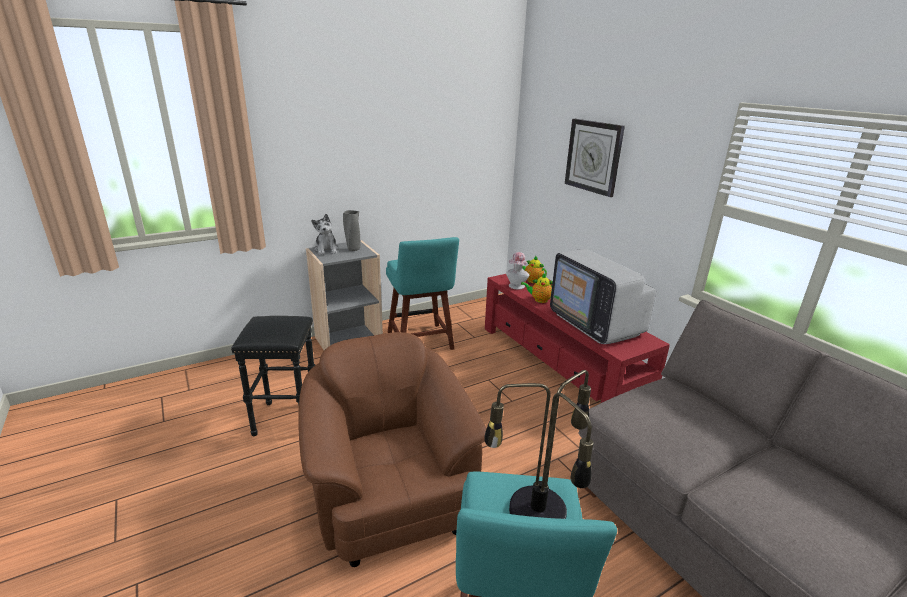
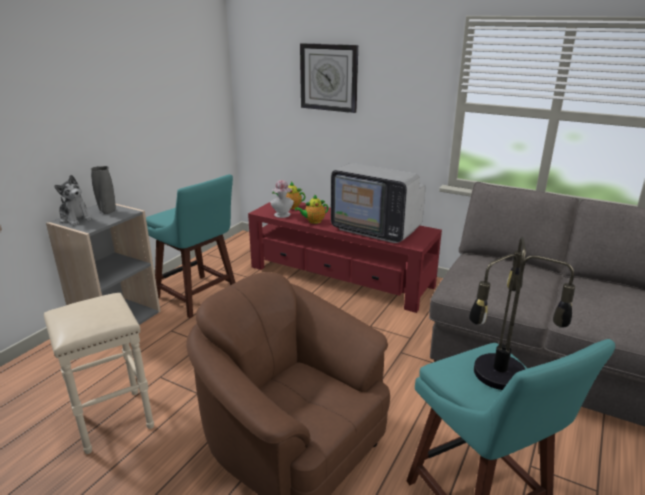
camera: 30 degrees left, 0 degrees up
black stool [231,316,315,436] -> beige stool [44,293,154,454]

